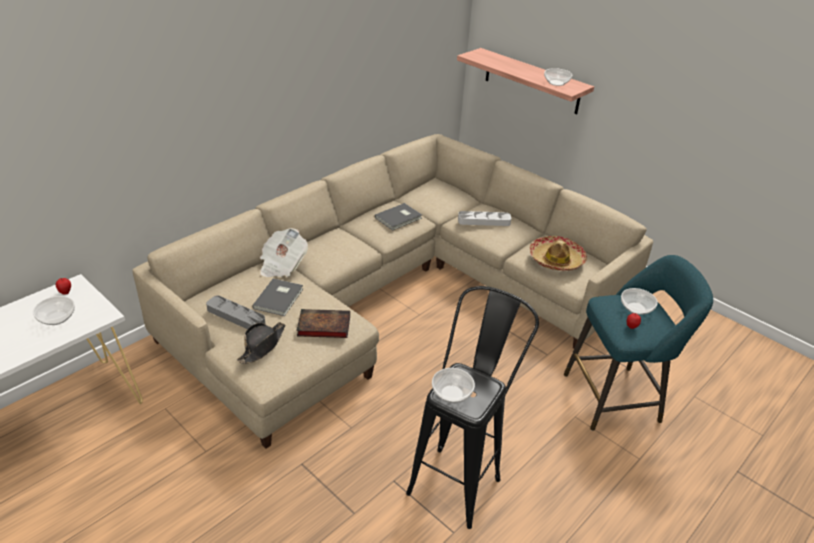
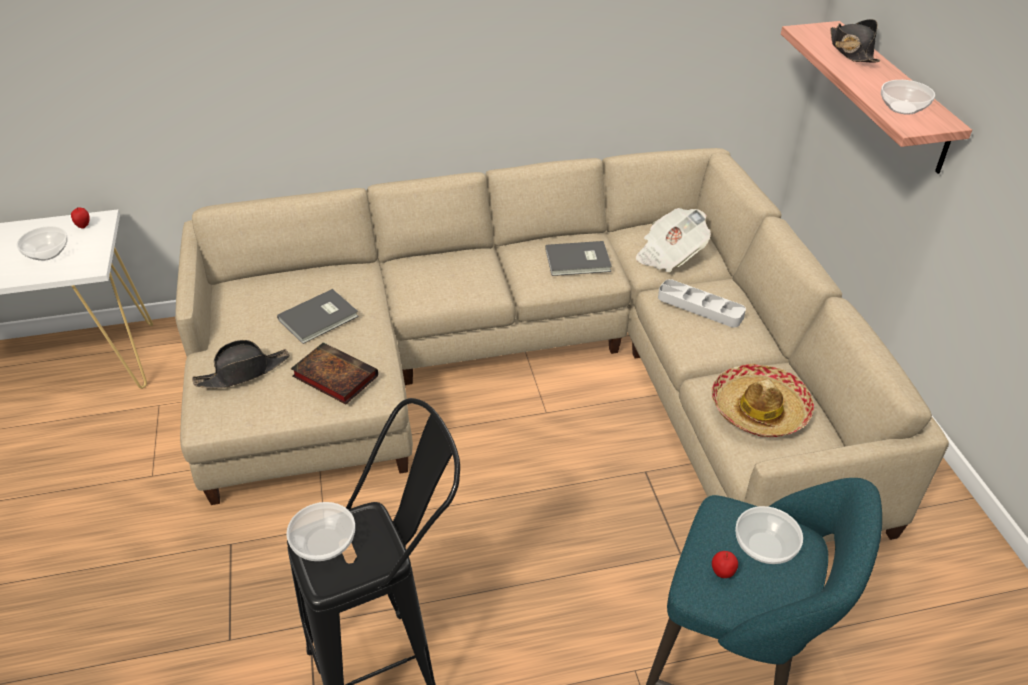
camera: 35 degrees right, 5 degrees up
grey tray [206,296,265,329] -> none
newspaper [260,228,308,277] -> newspaper moved to [636,208,711,272]
none -> black hat [830,19,880,63]

